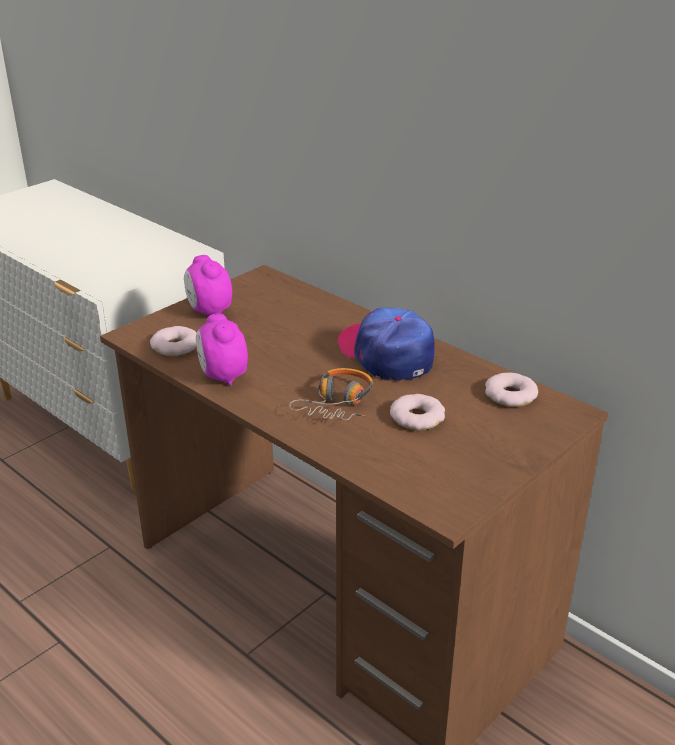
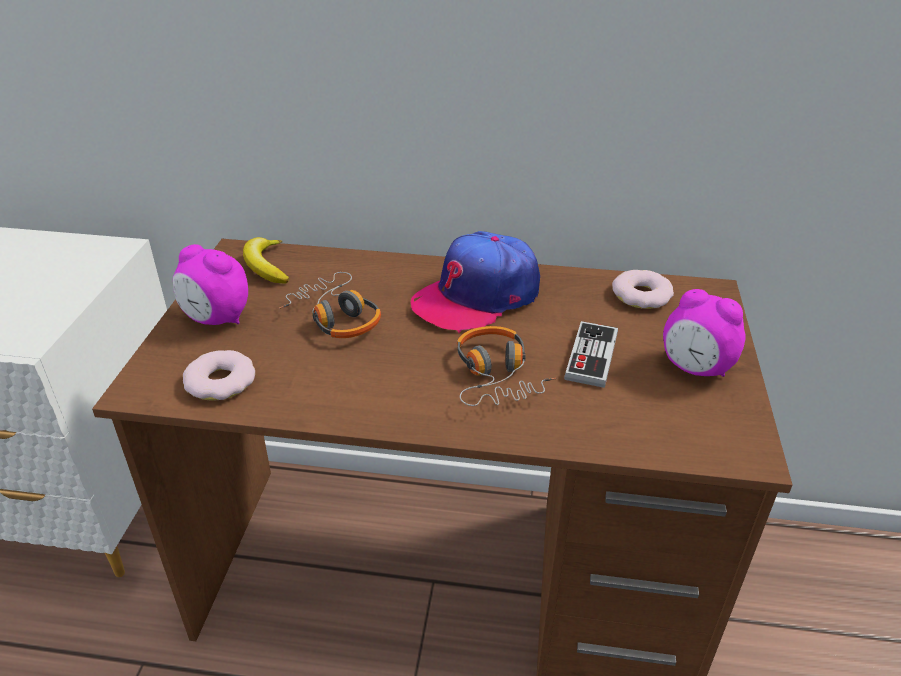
camera: 35 degrees left, 5 degrees up
alarm clock [196,313,248,386] -> alarm clock moved to [663,289,746,377]
cap [337,307,435,381] -> cap turned 60 degrees counterclockwise [411,231,540,333]
donut [390,394,445,430] -> game controller [564,321,618,388]
none -> banana [243,237,289,284]
none -> headphones [279,272,381,338]

